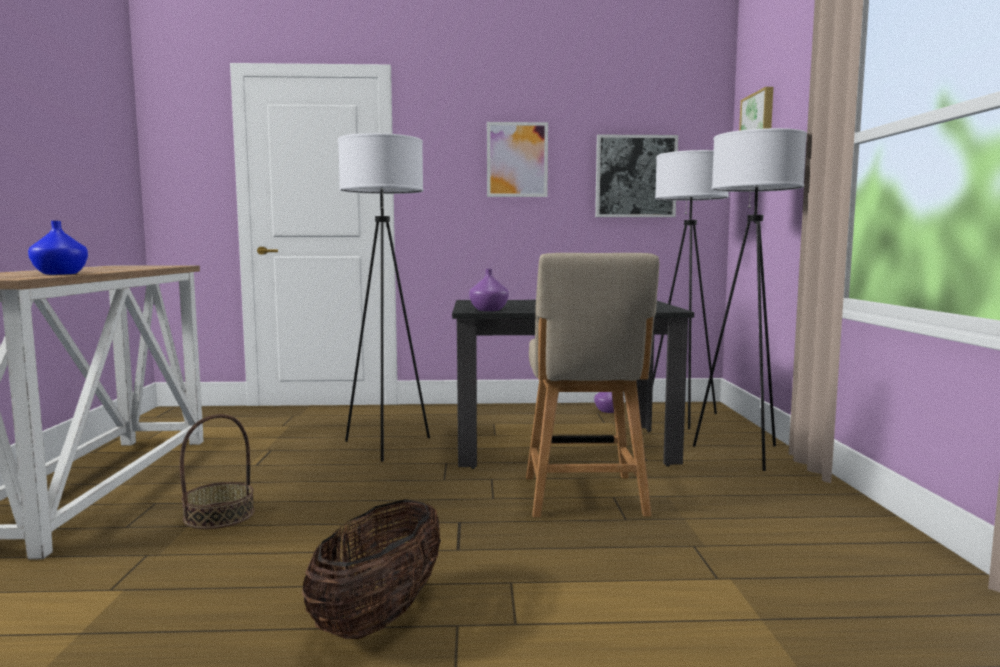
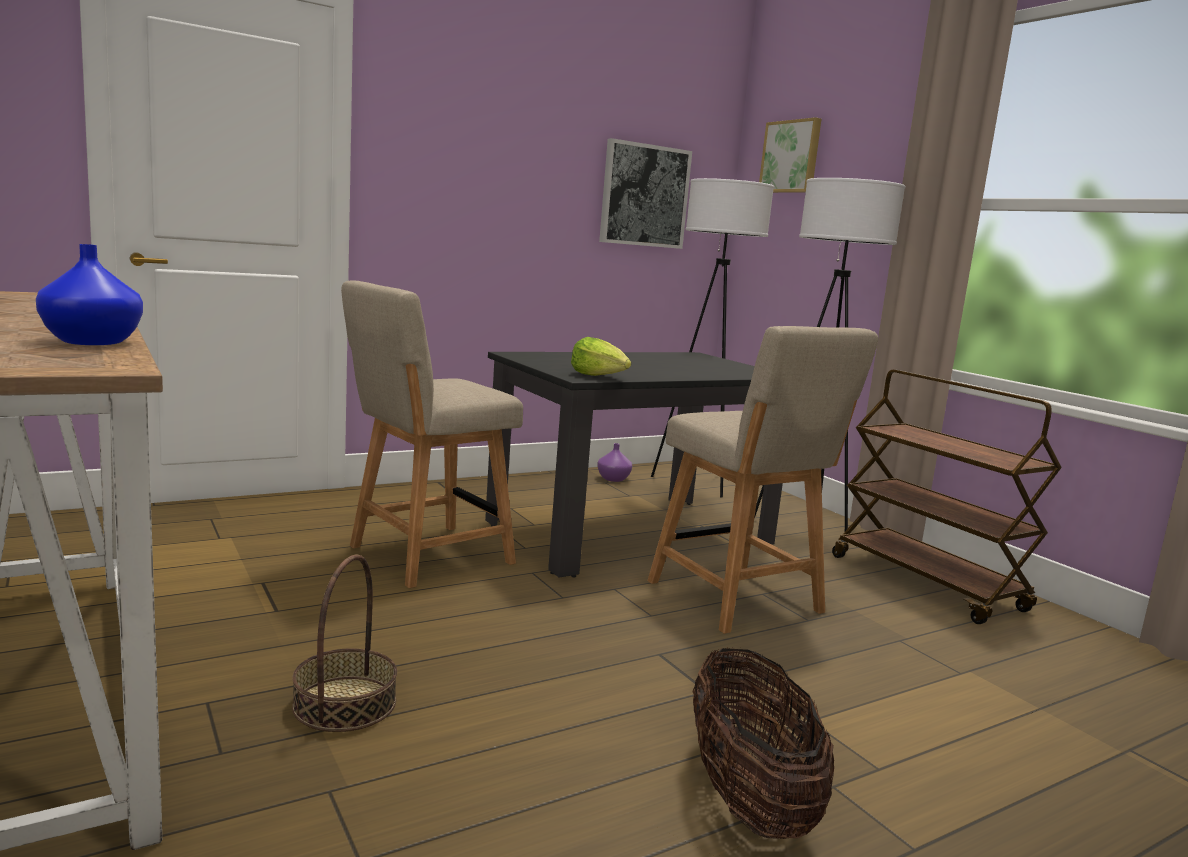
camera: 30 degrees left, 5 degrees up
white floor lamp [338,133,430,462] -> beige chair [341,281,523,588]
purple vase [469,269,509,311] -> lettuce [571,337,631,376]
picture [487,122,548,197] -> none
none -> brown cart [832,370,1062,624]

